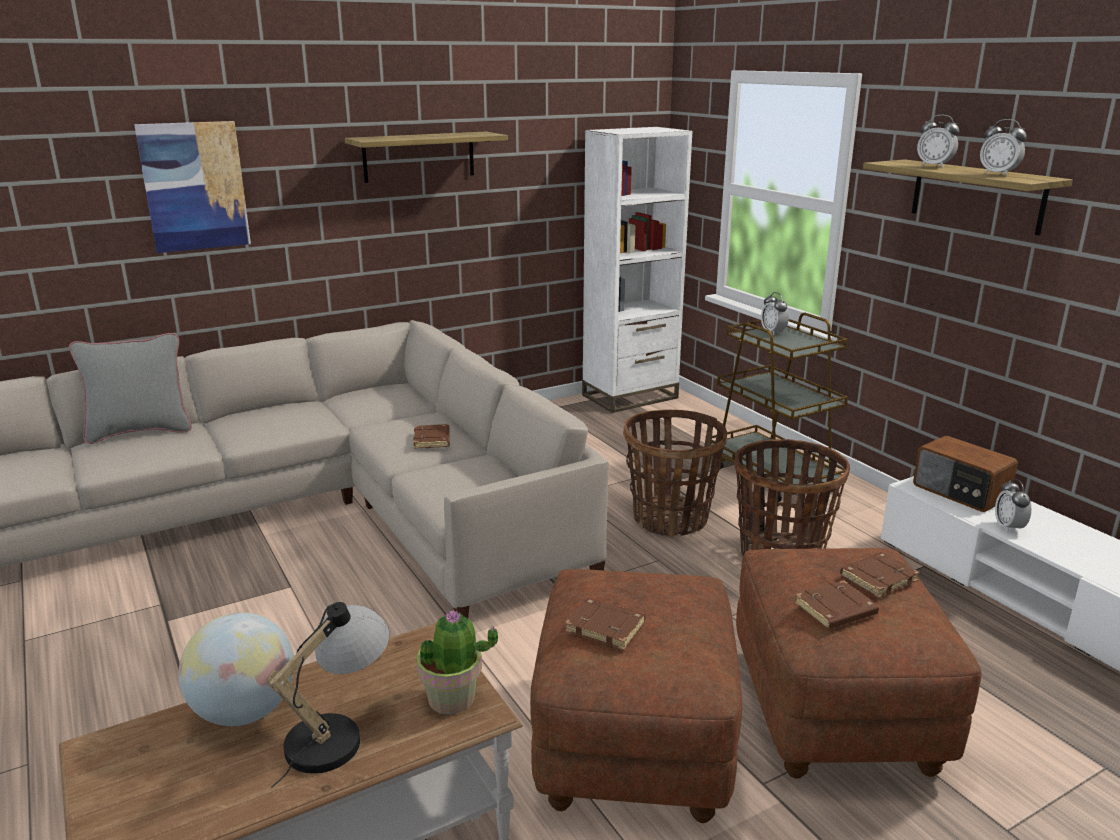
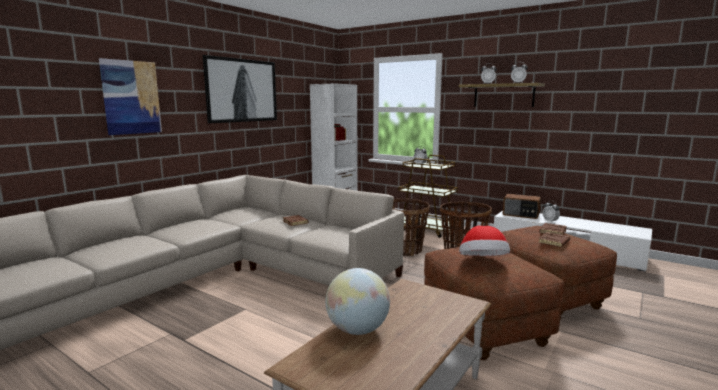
camera: 25 degrees left, 10 degrees down
grey pillow [69,333,192,444] -> none
table lamp [266,602,389,788] -> none
shelf [345,132,508,183] -> picture [203,55,277,123]
potted plant [416,609,498,715] -> none
brown book [565,598,645,650] -> hat [459,226,510,256]

